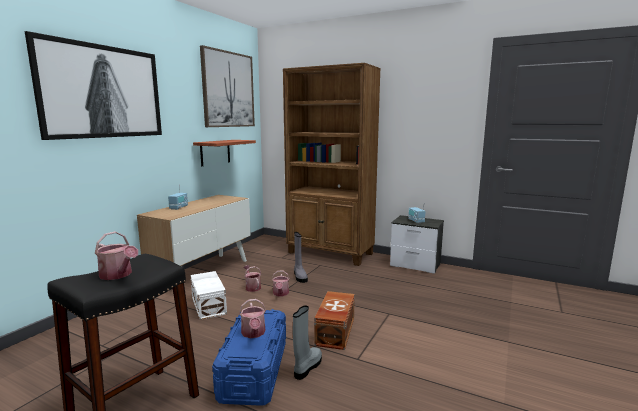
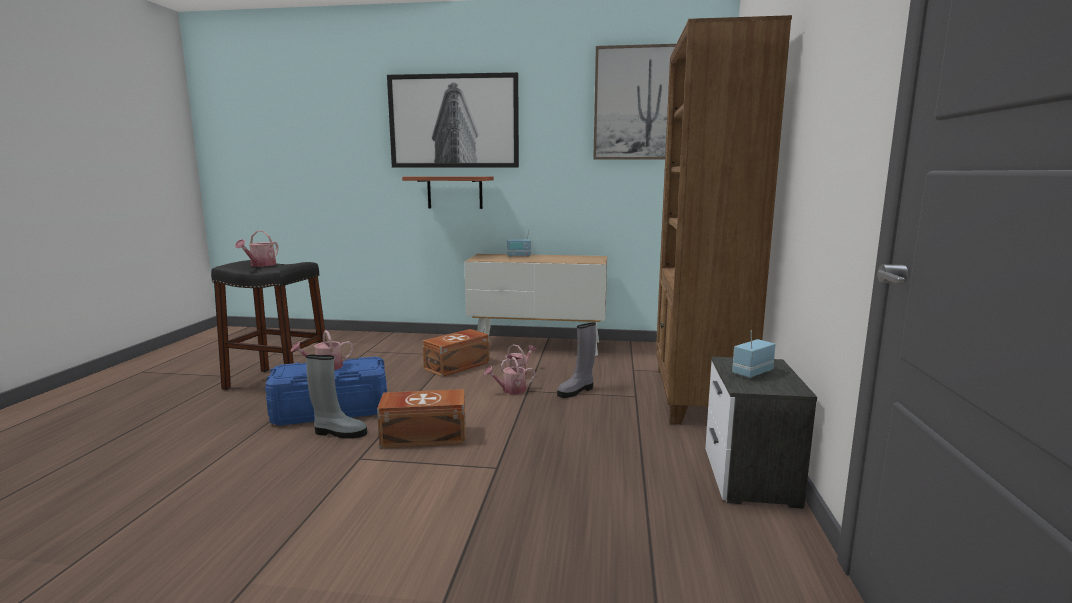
camera: 70 degrees right, 0 degrees up
white storage box [190,271,227,320] -> brown storage box [422,329,490,377]
shelf [193,140,256,166] -> shelf moved to [402,176,494,209]

